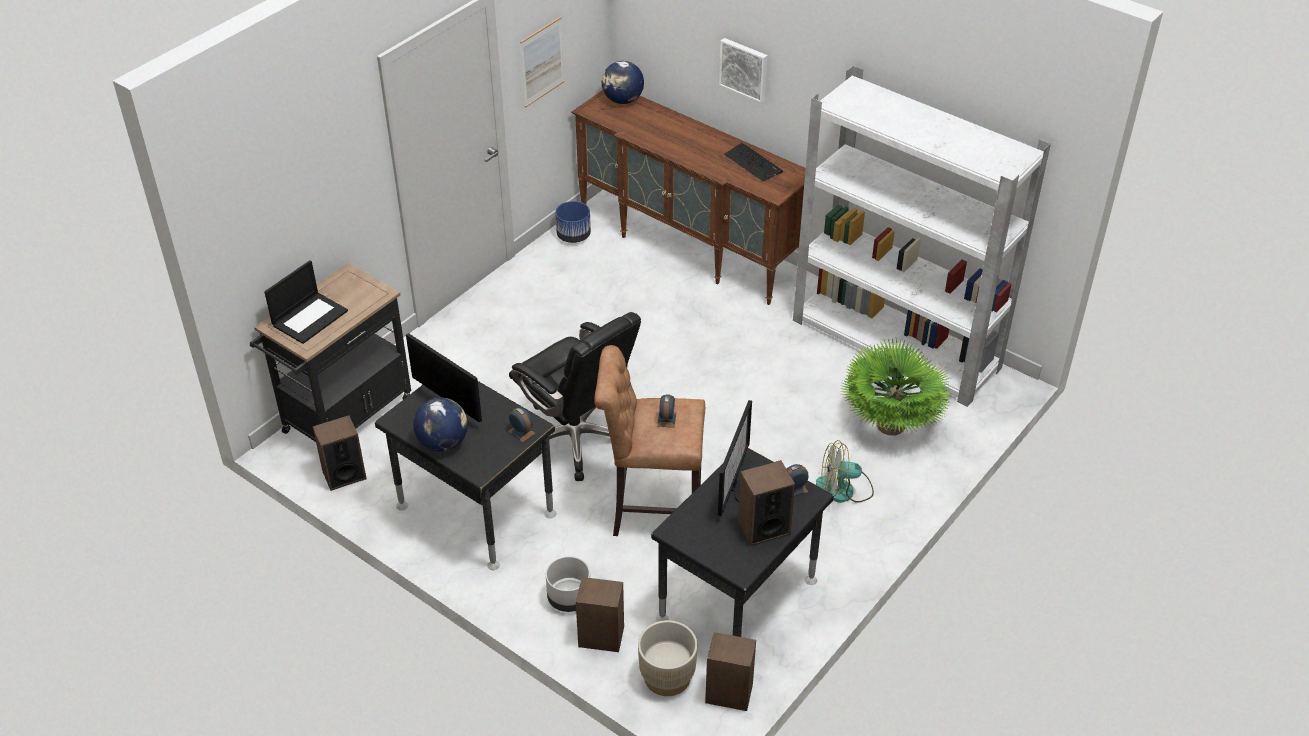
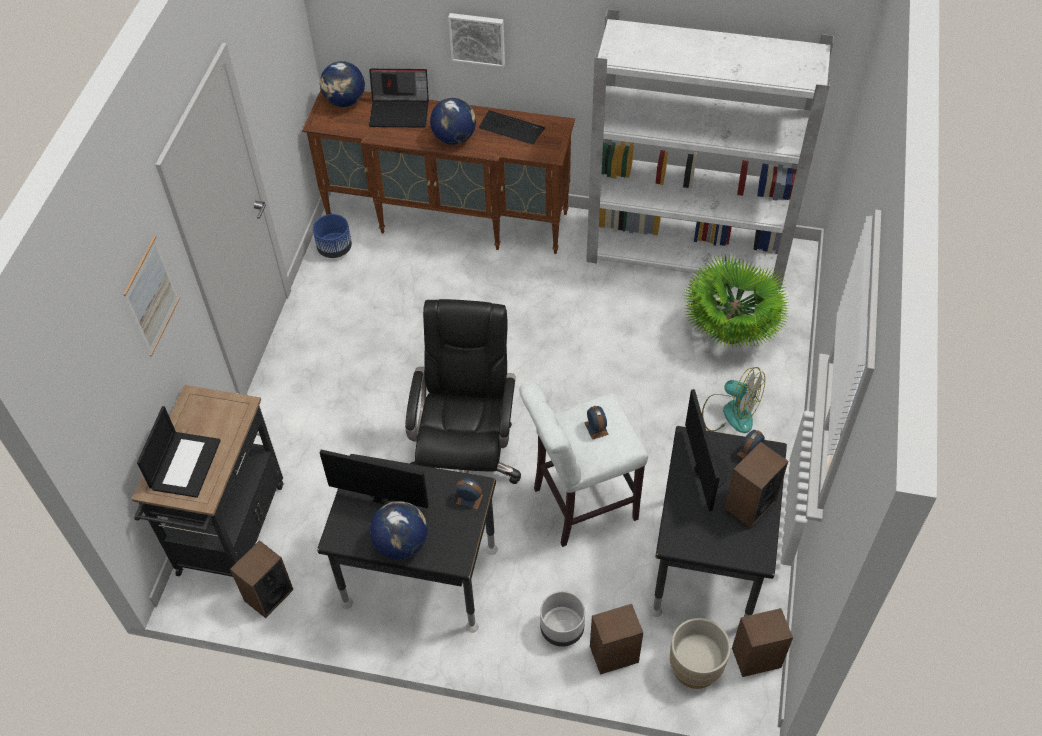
camera: 25 degrees left, 10 degrees up
black office chair [509,312,641,481] -> black office chair turned 105 degrees counterclockwise [405,299,521,484]
picture [520,17,565,108] -> picture moved to [123,236,180,357]
brown stool [594,345,705,536] -> white stool [519,381,648,547]
fan [816,440,874,503] -> fan turned 120 degrees counterclockwise [702,367,765,433]
none -> laptop [369,69,429,128]
none -> globe [430,98,476,145]

